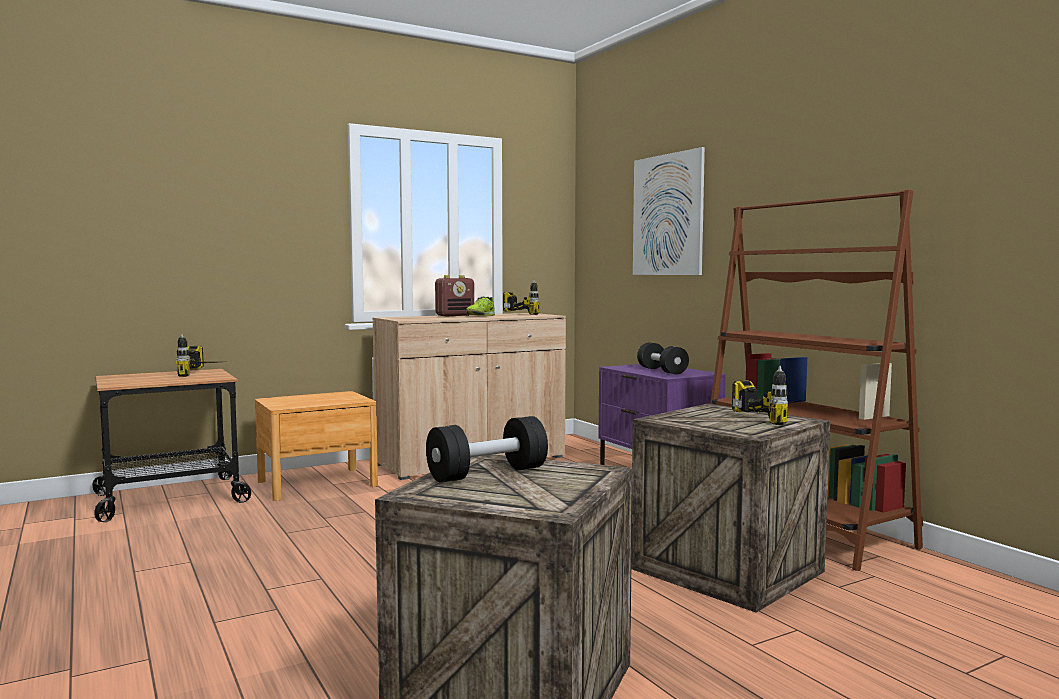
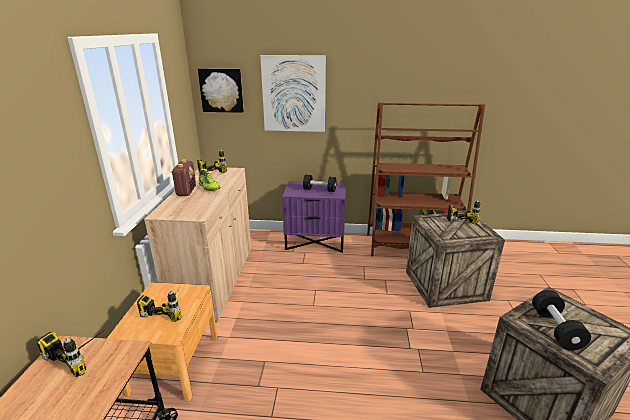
camera: 55 degrees left, 20 degrees up
none -> power drill [137,290,182,322]
none -> picture [198,68,244,113]

